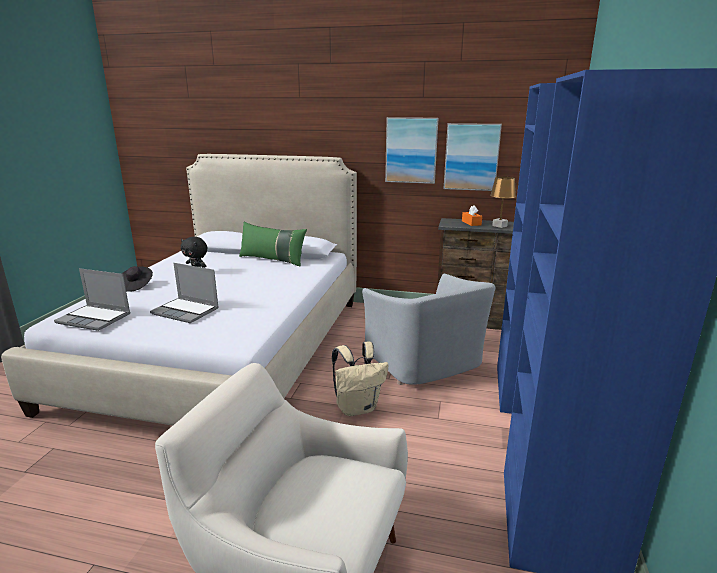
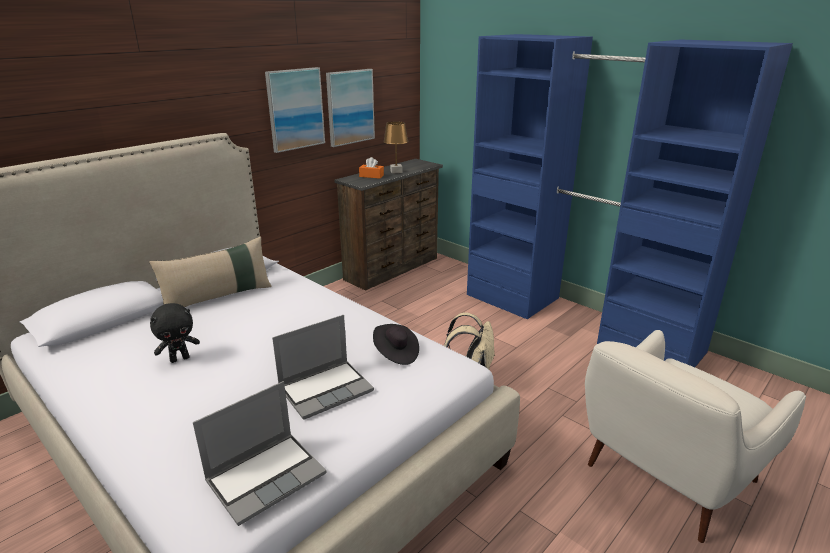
camera: 60 degrees left, 5 degrees up
black hat [122,266,153,292] -> black hat moved to [373,324,419,365]
green pillow [239,222,307,267] -> beige pillow [149,236,272,307]
grey armchair [362,274,496,385] -> none

